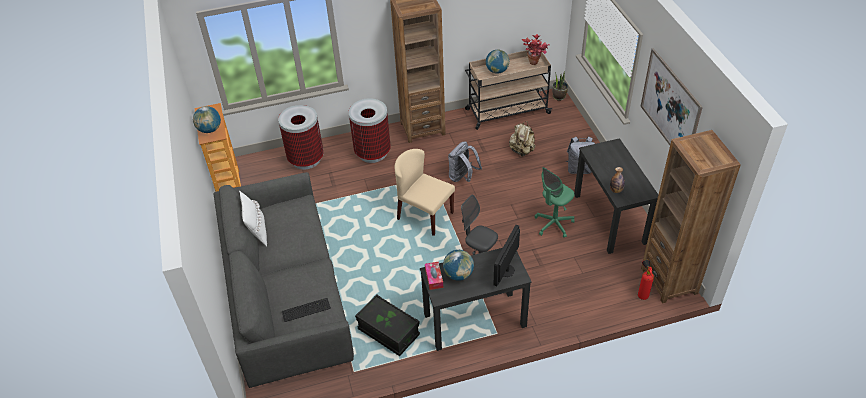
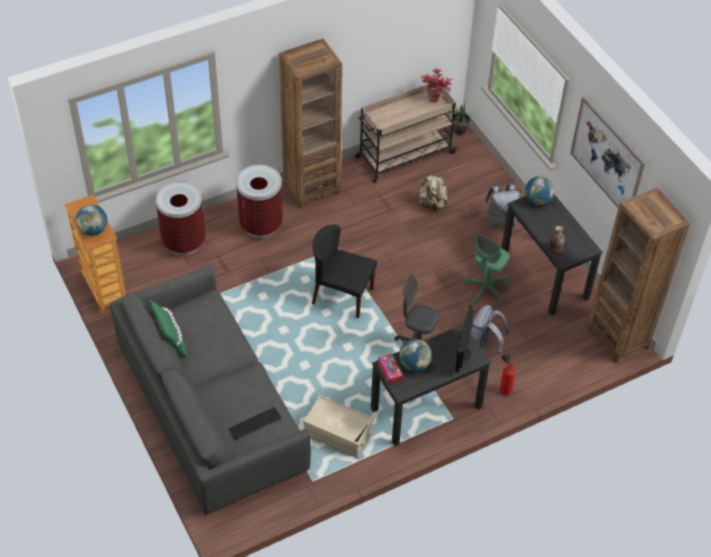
camera: 15 degrees left, 5 degrees up
white pillow [239,191,267,246] -> green pillow [150,300,188,358]
black storage box [355,294,420,356] -> beige storage box [303,395,374,458]
beige chair [395,149,455,236] -> black chair [312,224,377,318]
grey backpack [448,141,482,182] -> grey backpack moved to [470,305,509,354]
globe [486,50,509,74] -> globe moved to [525,176,555,205]
fire extinguisher [638,260,654,300] -> fire extinguisher moved to [500,353,515,395]

